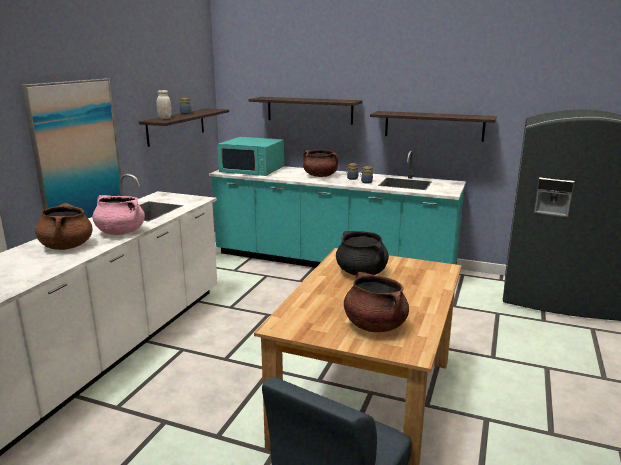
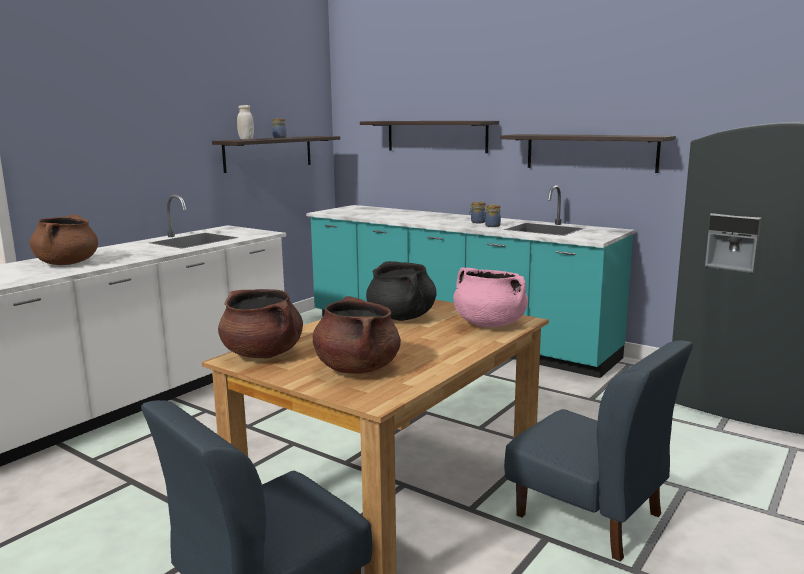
camera: 15 degrees right, 5 degrees down
picture [21,78,124,218] -> none
pink cooking pot [92,195,145,235] -> pink cooking pot moved to [453,267,528,327]
turquoise microwave [217,137,284,176] -> none
brown cooking pot [303,150,338,177] -> brown cooking pot moved to [218,289,303,359]
none -> blue chair [504,341,693,562]

